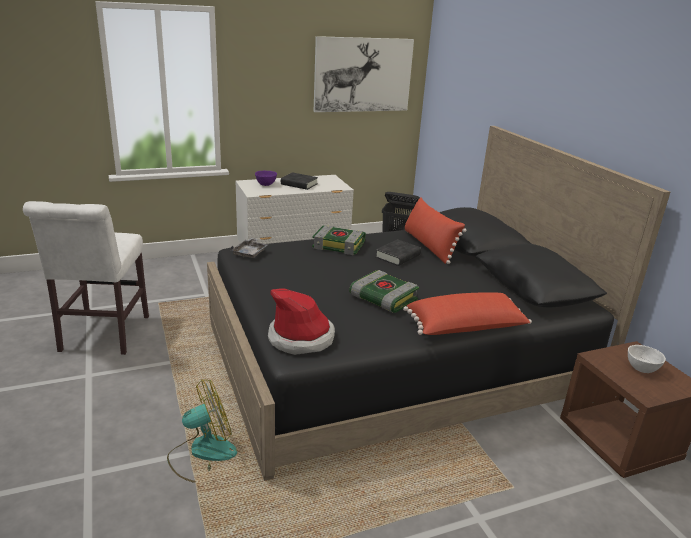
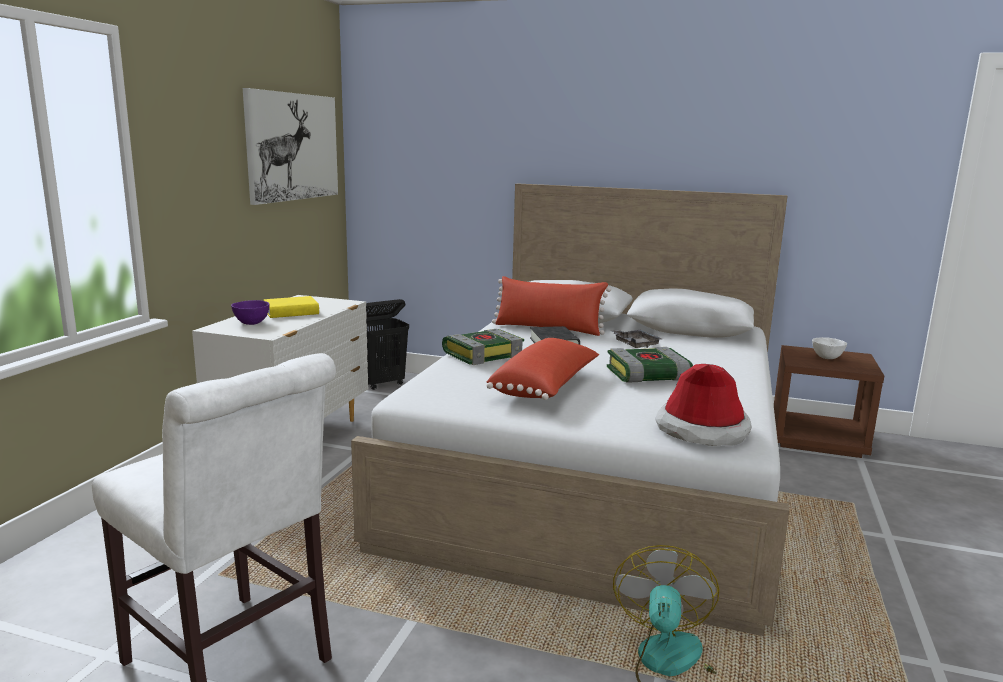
camera: 50 degrees left, 10 degrees down
black bed [207,126,670,481] -> white bed [351,183,789,636]
grey tray [230,238,268,258] -> grey tray moved to [612,330,662,348]
black book [281,172,318,190] -> yellow book [264,296,319,318]
red pillow [403,292,532,335] -> red pillow moved to [487,338,599,400]

